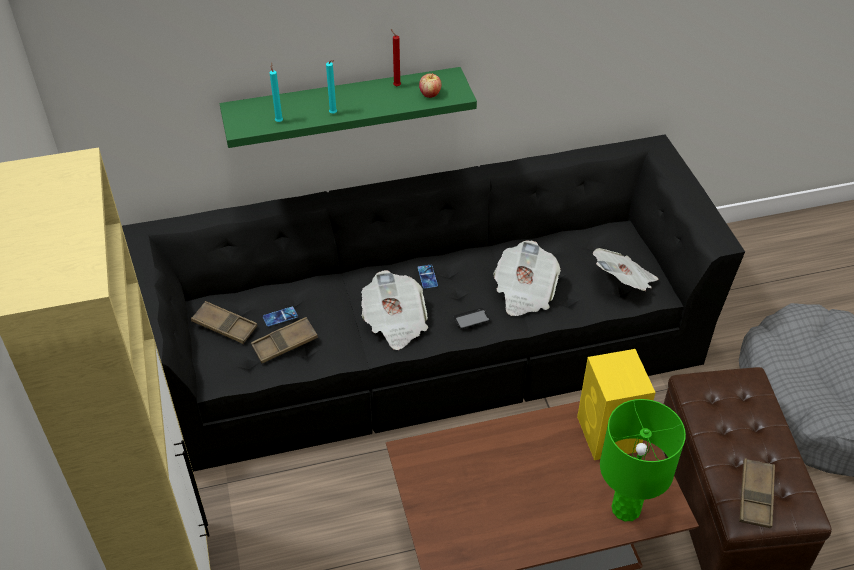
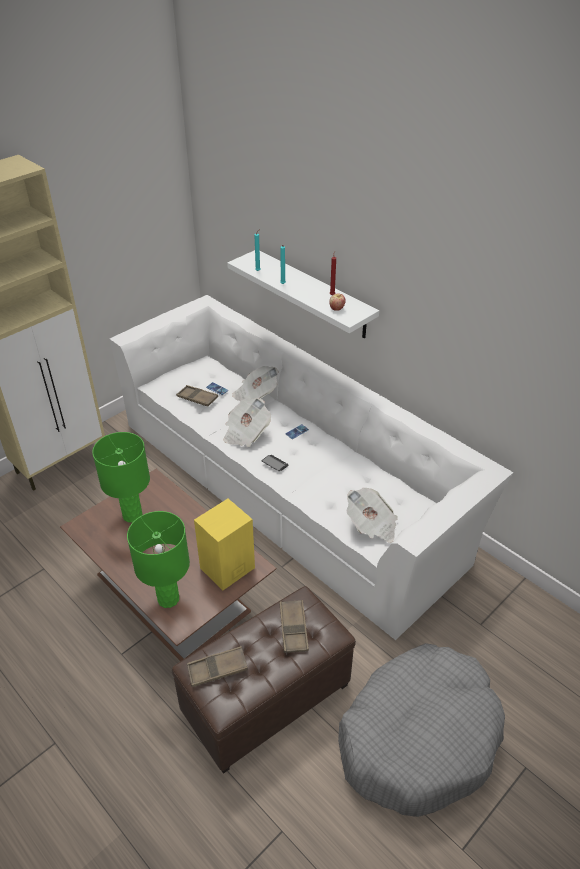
camera: 60 degrees right, 5 degrees down
black sofa [122,134,745,472] -> white sofa [109,295,513,640]
brown tray [191,301,257,344] -> brown tray moved to [279,600,309,653]
green shelf [220,67,477,148] -> white shelf [227,250,379,339]
newspaper [493,240,561,316] -> newspaper moved to [232,366,279,402]
none -> green table lamp [92,432,150,523]

